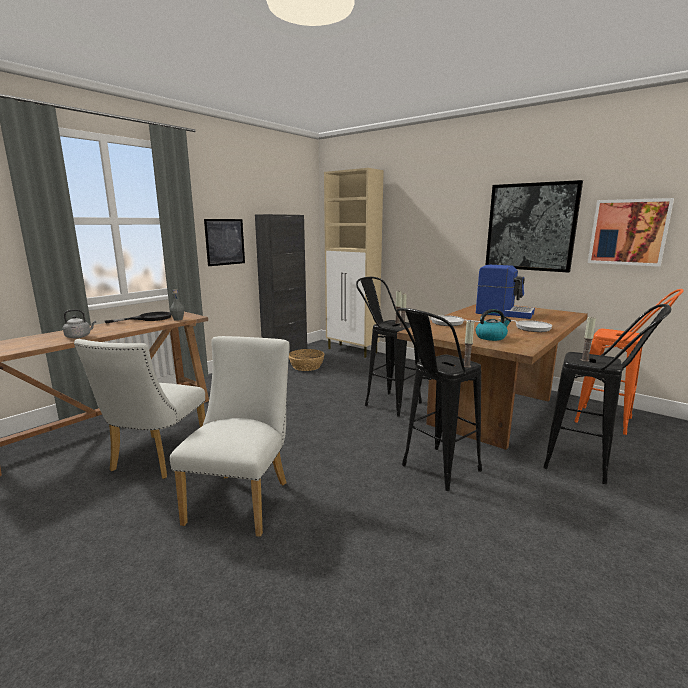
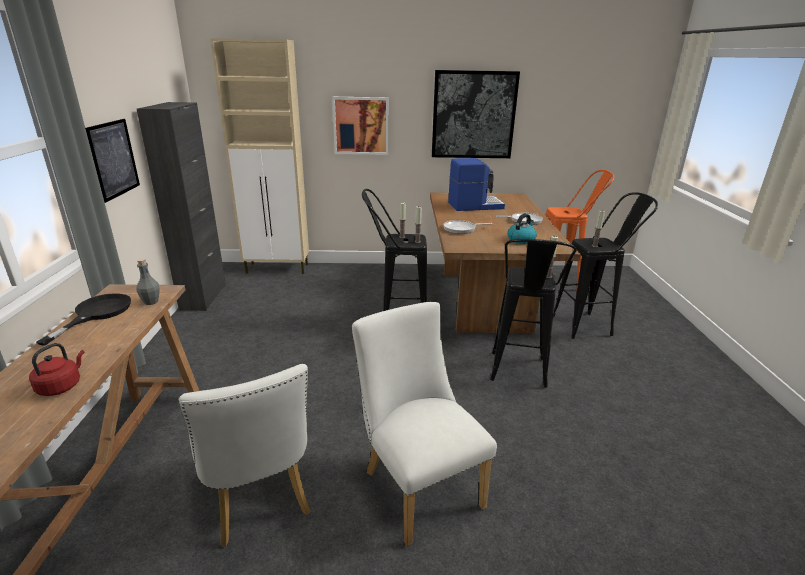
camera: 40 degrees left, 10 degrees up
grey kettle [63,309,96,338] -> red kettle [29,343,85,396]
basket [289,349,325,371] -> none
picture [588,198,674,267] -> picture moved to [332,97,388,155]

